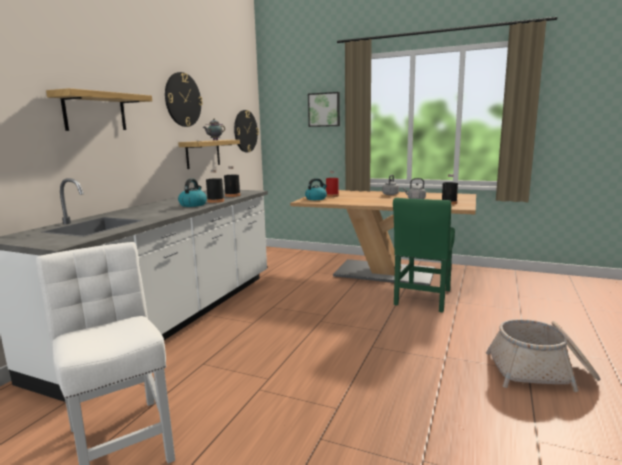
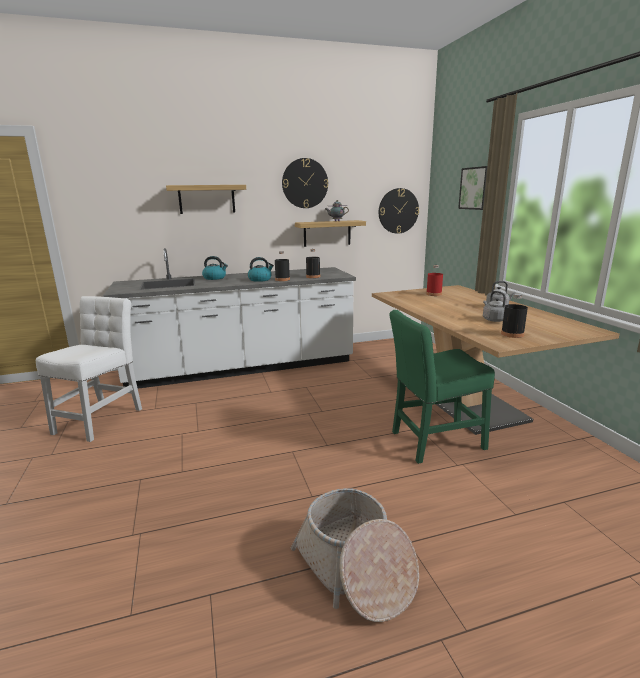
camera: 50 degrees right, 5 degrees up
kettle [305,178,327,200] -> kettle moved to [202,256,228,280]

